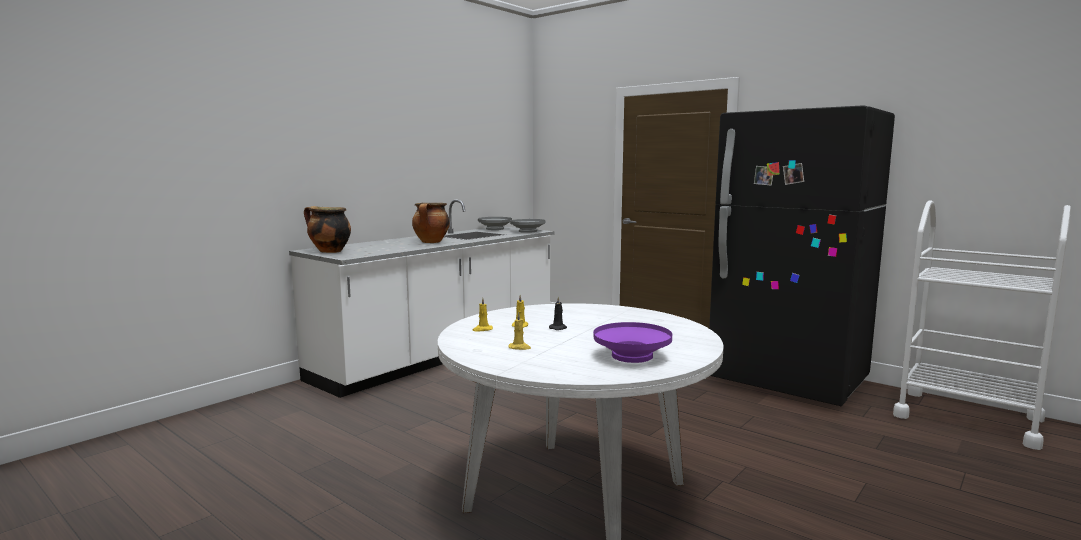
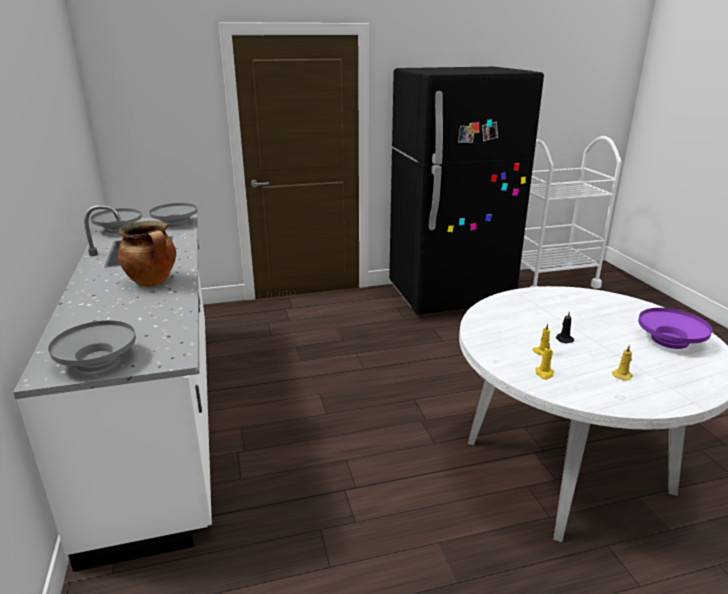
camera: 55 degrees left, 15 degrees up
cooking pot [304,206,351,253] -> grey bowl [48,320,136,372]

